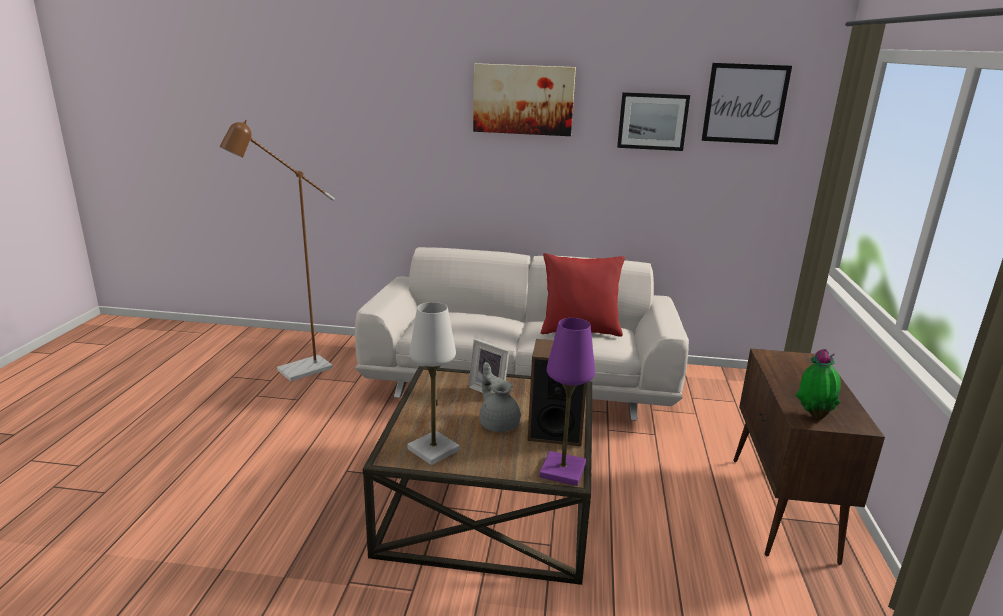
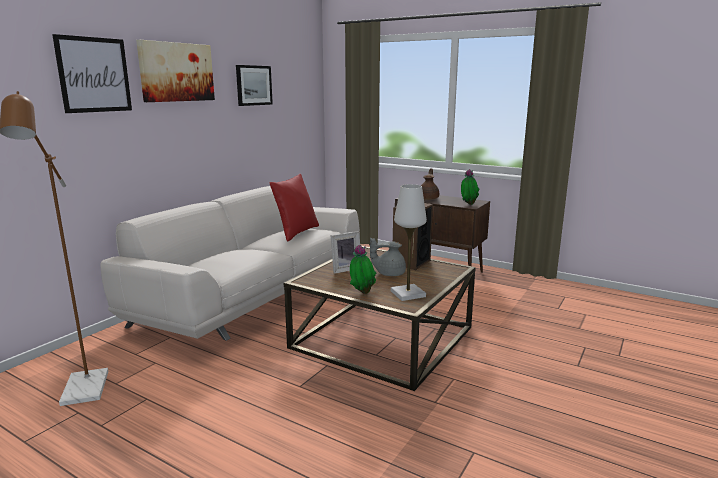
camera: 65 degrees left, 5 degrees down
purple table lamp [539,318,595,486] -> none
picture [701,63,792,145] -> picture moved to [52,34,132,113]
none -> potted plant [350,245,376,294]
none -> brown teapot [421,168,439,200]

